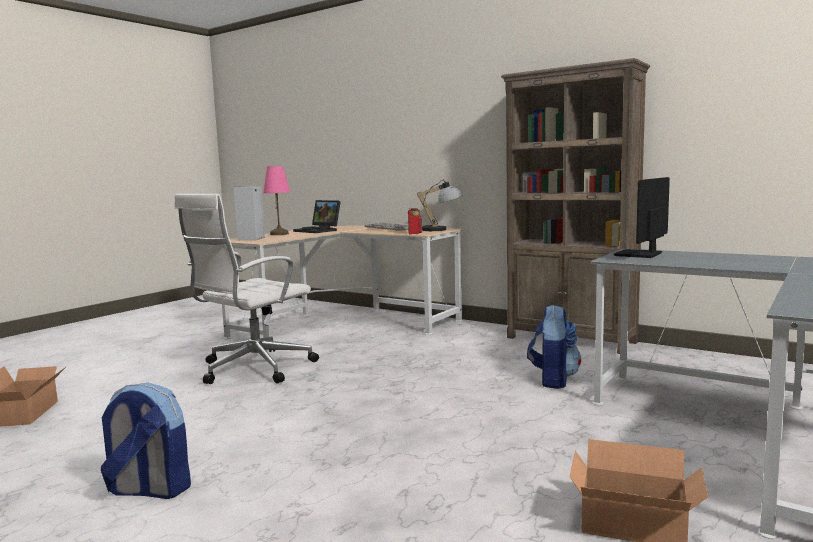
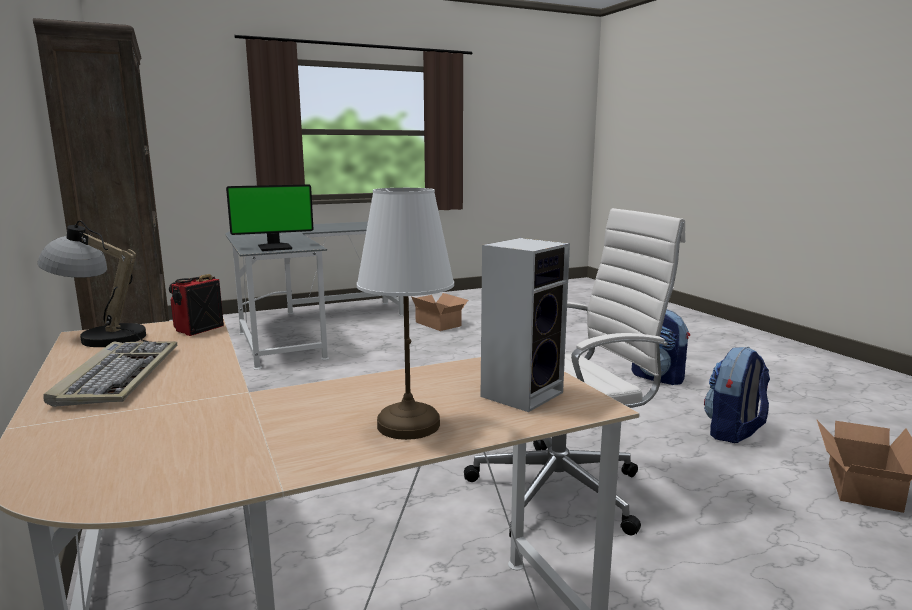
camera: 150 degrees left, 5 degrees up
pink table lamp [263,166,290,235] -> white table lamp [357,188,454,440]
laptop [293,200,341,233] -> none
backpack [527,305,581,389] -> backpack moved to [704,347,770,443]

